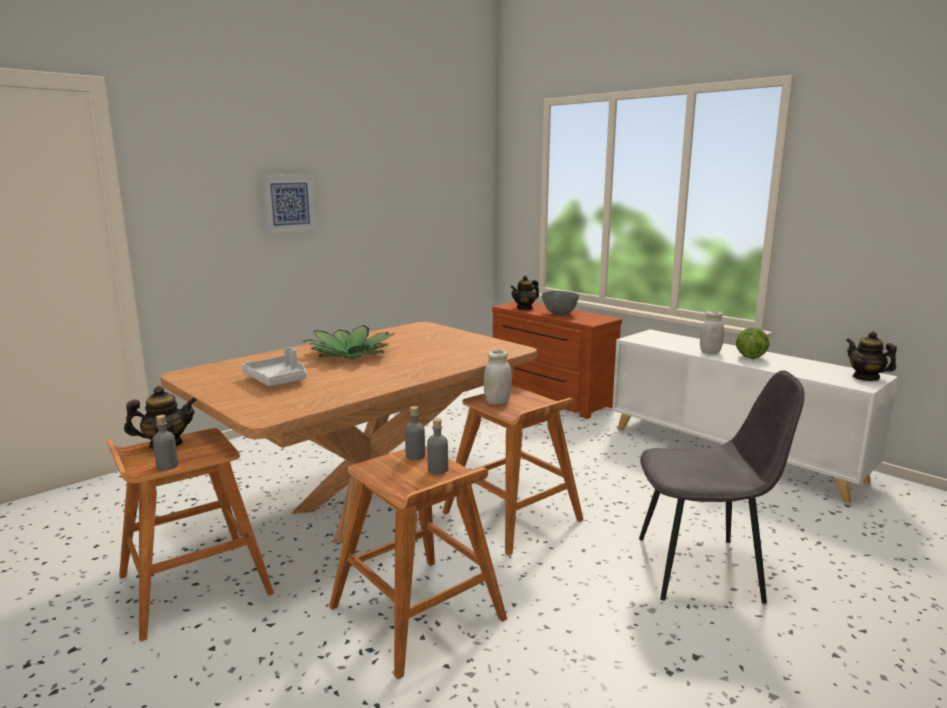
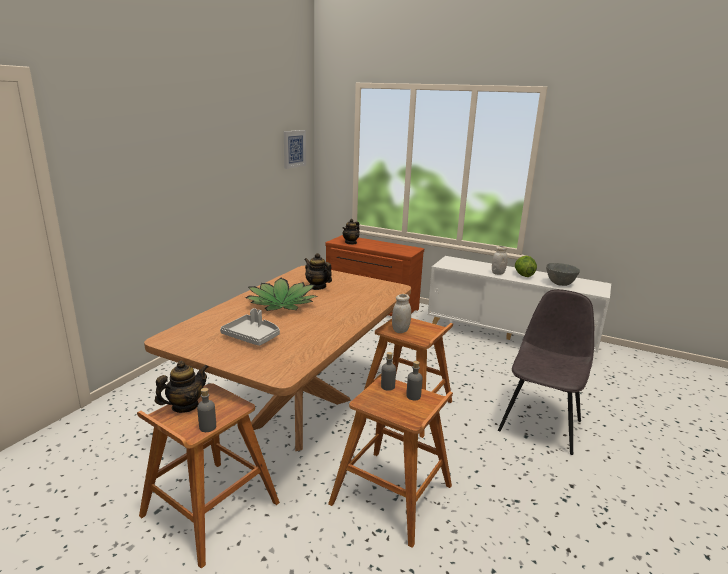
camera: 20 degrees left, 5 degrees up
picture [261,175,317,234] -> picture moved to [284,130,306,169]
grey bowl [542,291,579,315] -> grey bowl moved to [546,263,580,286]
grey chair [639,370,805,604] -> grey chair turned 45 degrees counterclockwise [498,289,594,455]
teapot [846,331,897,381] -> teapot moved to [304,253,332,290]

